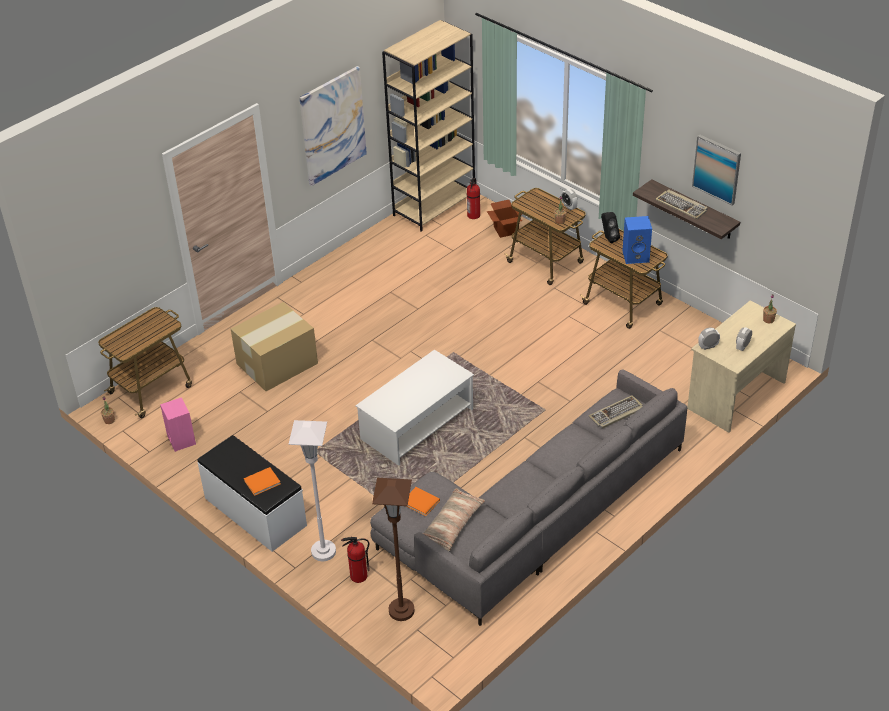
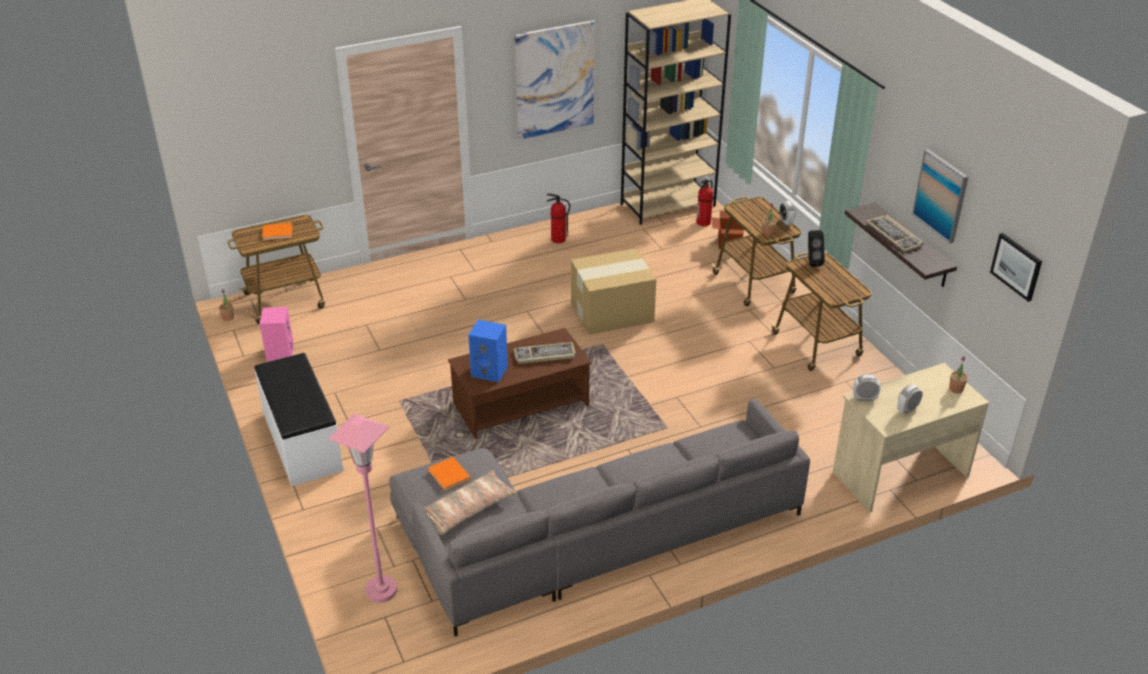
camera: 20 degrees right, 5 degrees down
cardboard box [231,302,318,391] -> cardboard box moved to [571,248,656,334]
orange book [244,467,281,496] -> orange book moved to [262,223,292,240]
white floor lamp [289,420,336,561] -> none
fire extinguisher [341,536,370,583] -> fire extinguisher moved to [547,193,570,243]
white coffee table [356,350,474,466] -> brown coffee table [448,328,592,439]
brown floor lamp [372,478,414,621] -> pink floor lamp [328,413,397,603]
keyboard [589,395,643,429] -> keyboard moved to [514,342,576,364]
blue speaker [622,216,652,264] -> blue speaker moved to [468,320,508,382]
none -> picture [990,233,1042,302]

